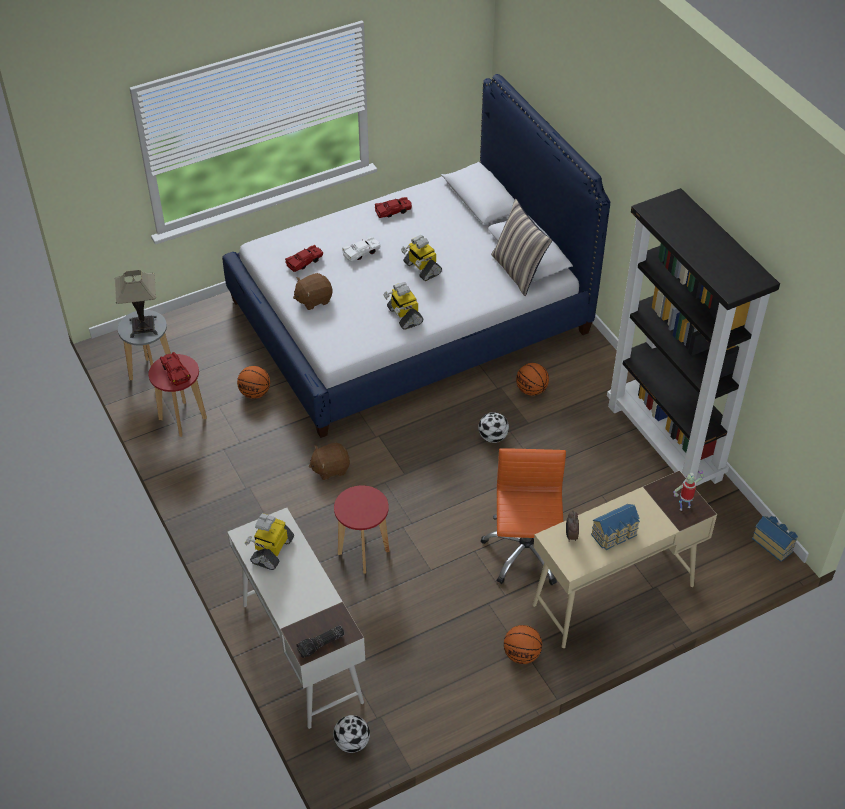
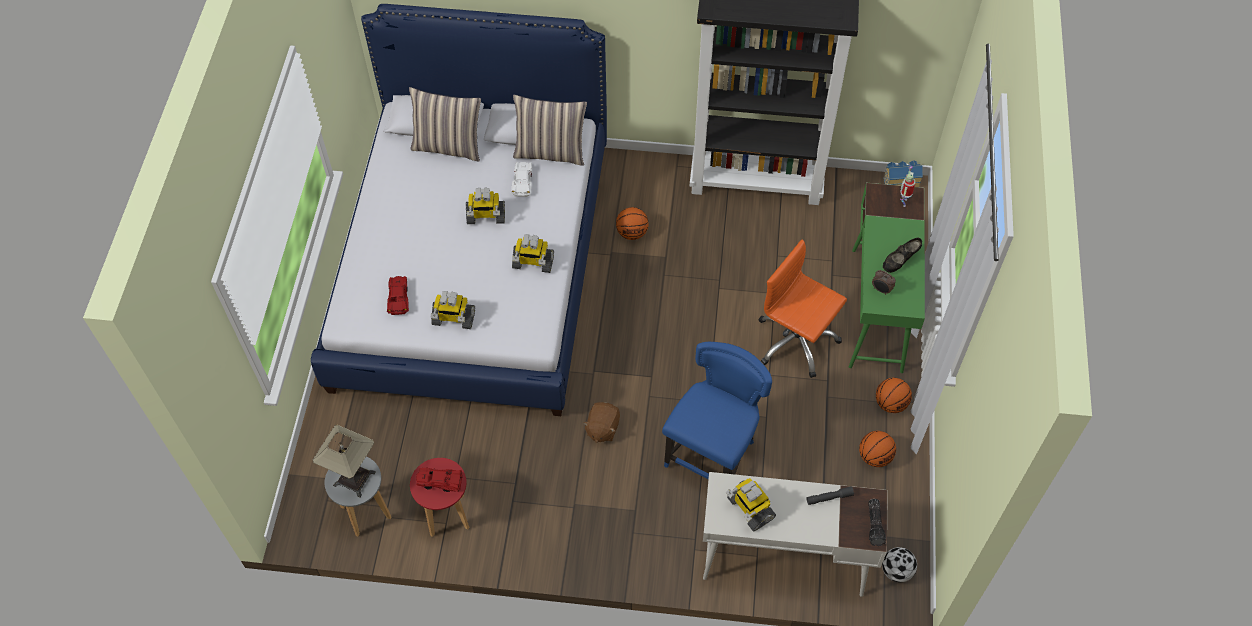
camera: 55 degrees left, 10 degrees up
basketball [237,366,270,399] -> basketball moved to [859,431,896,467]
brown plush toy [293,273,333,310] -> toy robot [431,291,475,329]
red stool [334,485,390,574] -> blue chair [662,342,772,479]
white toy car [342,237,380,262] -> white toy car moved to [511,162,532,197]
red toy car [375,197,412,218] -> none
football [478,412,509,443] -> none
beige desk [533,470,717,648] -> green desk [849,183,925,373]
toy house [591,504,640,550] -> black shoe [883,238,922,273]
none -> pillow [409,87,481,162]
none -> grey flashlight [806,487,854,505]

